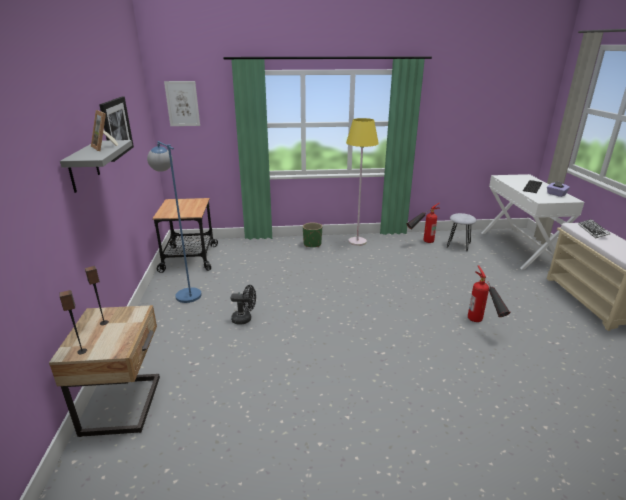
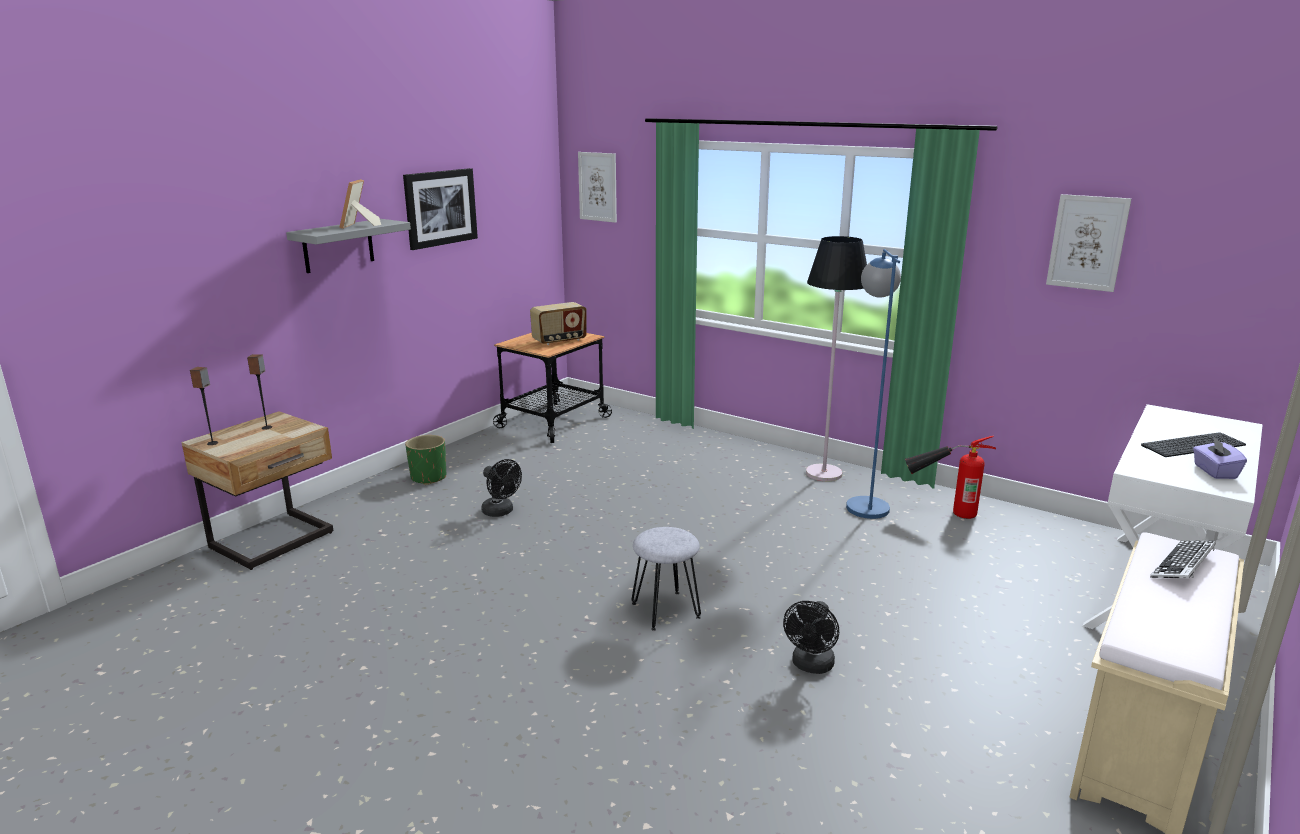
camera: 40 degrees right, 5 degrees down
blue floor lamp [147,141,202,303] -> blue floor lamp moved to [846,249,901,519]
green planter [303,222,322,247] -> green planter moved to [405,435,446,485]
yellow floor lamp [346,118,379,246] -> black floor lamp [806,236,867,481]
grey stool [447,213,476,251] -> grey stool moved to [632,527,701,631]
fire extinguisher [468,265,511,322] -> black fan [783,601,839,674]
none -> radio [530,302,587,345]
none -> picture [1046,194,1132,292]

